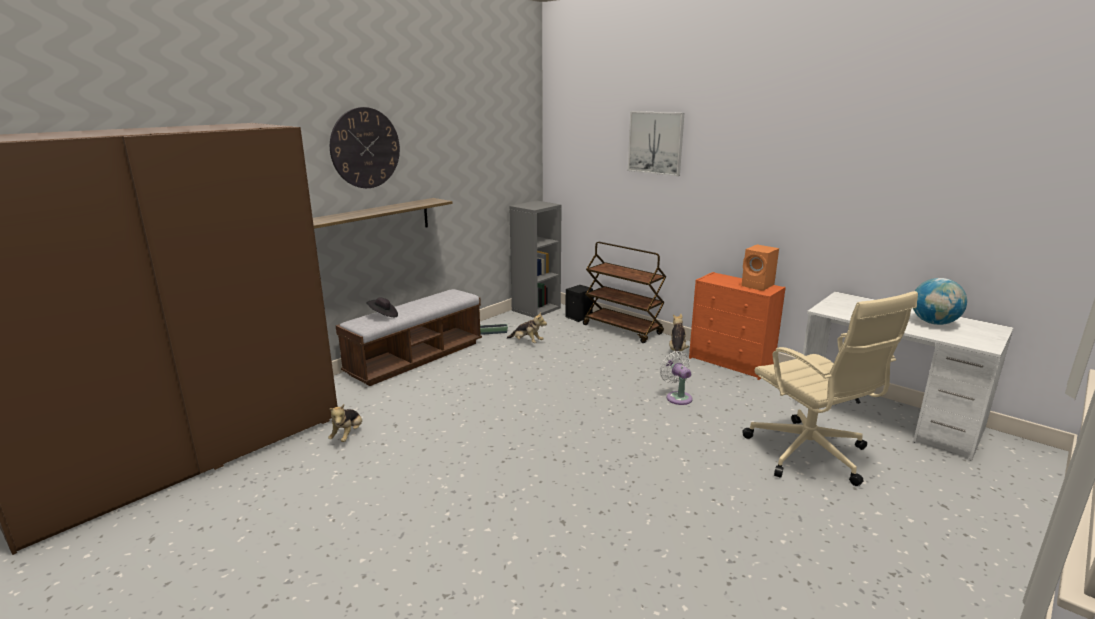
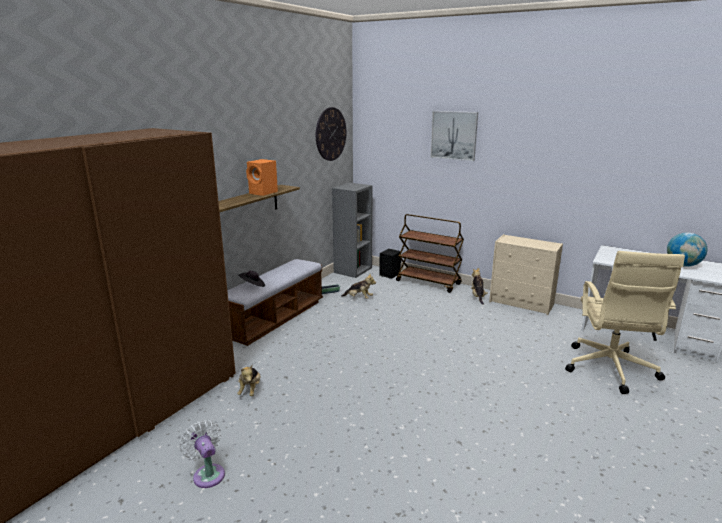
camera: 10 degrees left, 0 degrees up
wall clock [330,107,400,188] -> wall clock moved to [316,107,346,161]
white fan [660,351,692,405] -> white fan moved to [180,420,225,488]
orange dresser [689,272,786,380] -> beige dresser [489,234,563,315]
orange speaker [741,245,779,291] -> orange speaker moved to [246,159,278,196]
beige office chair [742,291,918,486] -> beige office chair turned 45 degrees clockwise [565,251,685,394]

